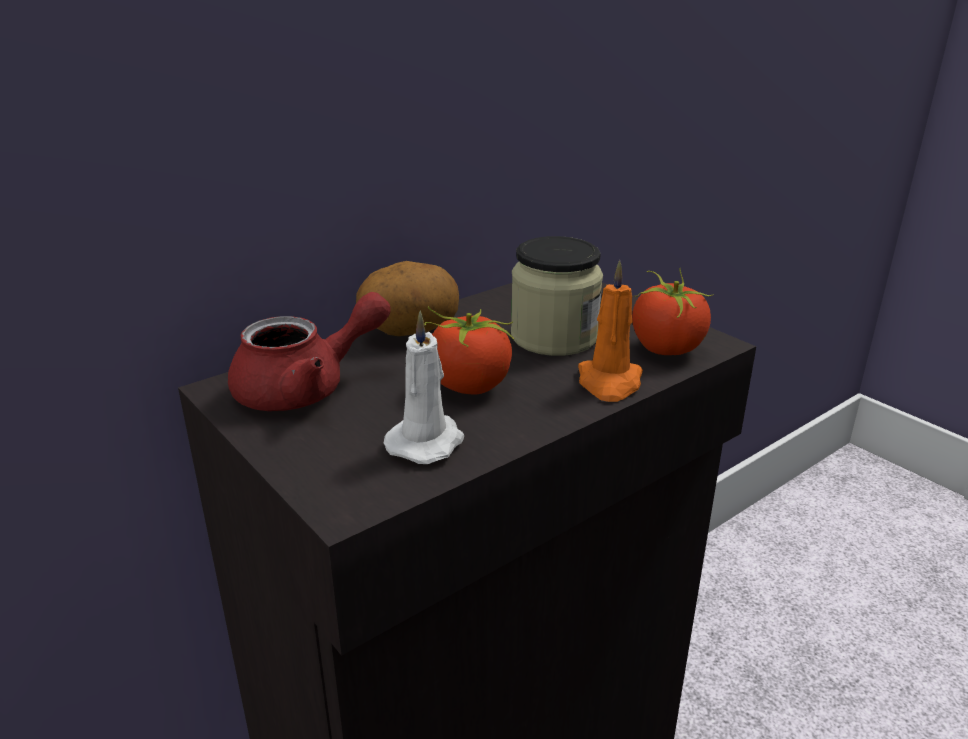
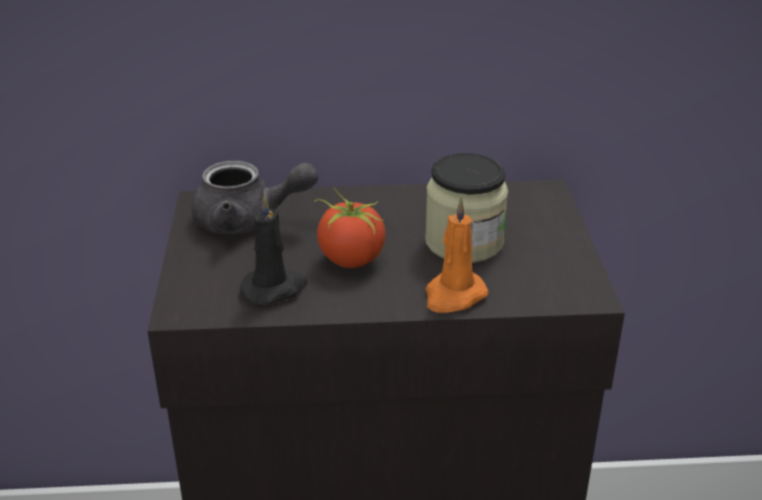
camera: 35 degrees right, 5 degrees up
red teapot [228,292,391,411] -> grey teapot [192,161,318,234]
potato [356,261,459,336] -> none
white candle [384,310,465,464] -> black candle [240,193,307,305]
tomato [632,268,714,355] -> none

